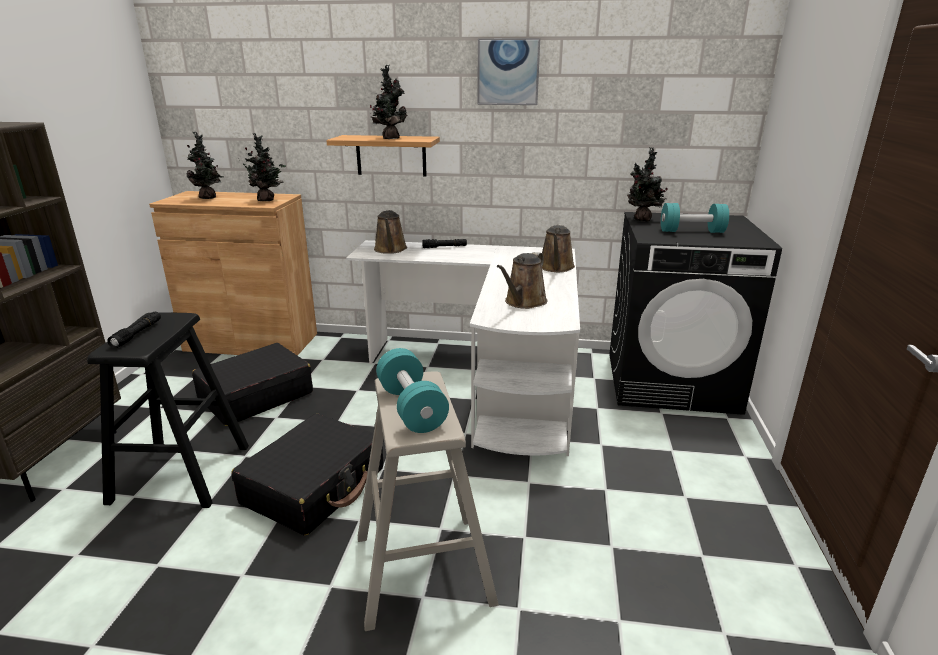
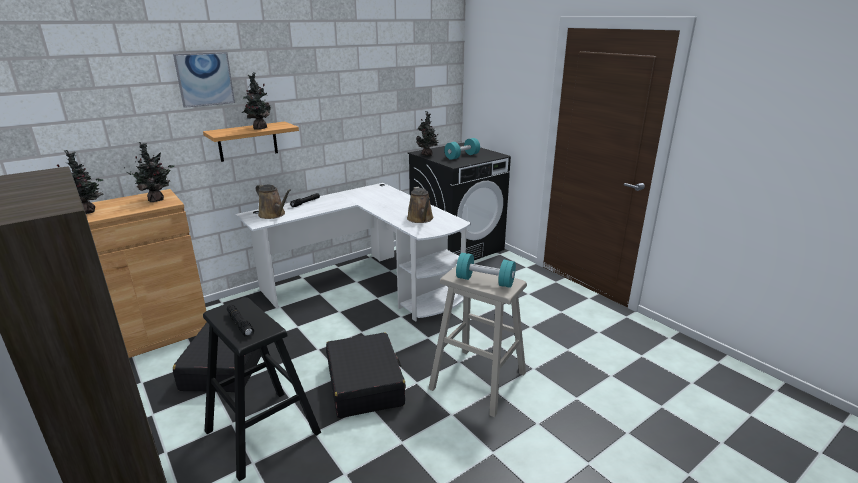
camera: 45 degrees left, 0 degrees up
picture [477,38,540,105] -> picture moved to [173,52,235,108]
brown watering can [542,224,575,272] -> none

